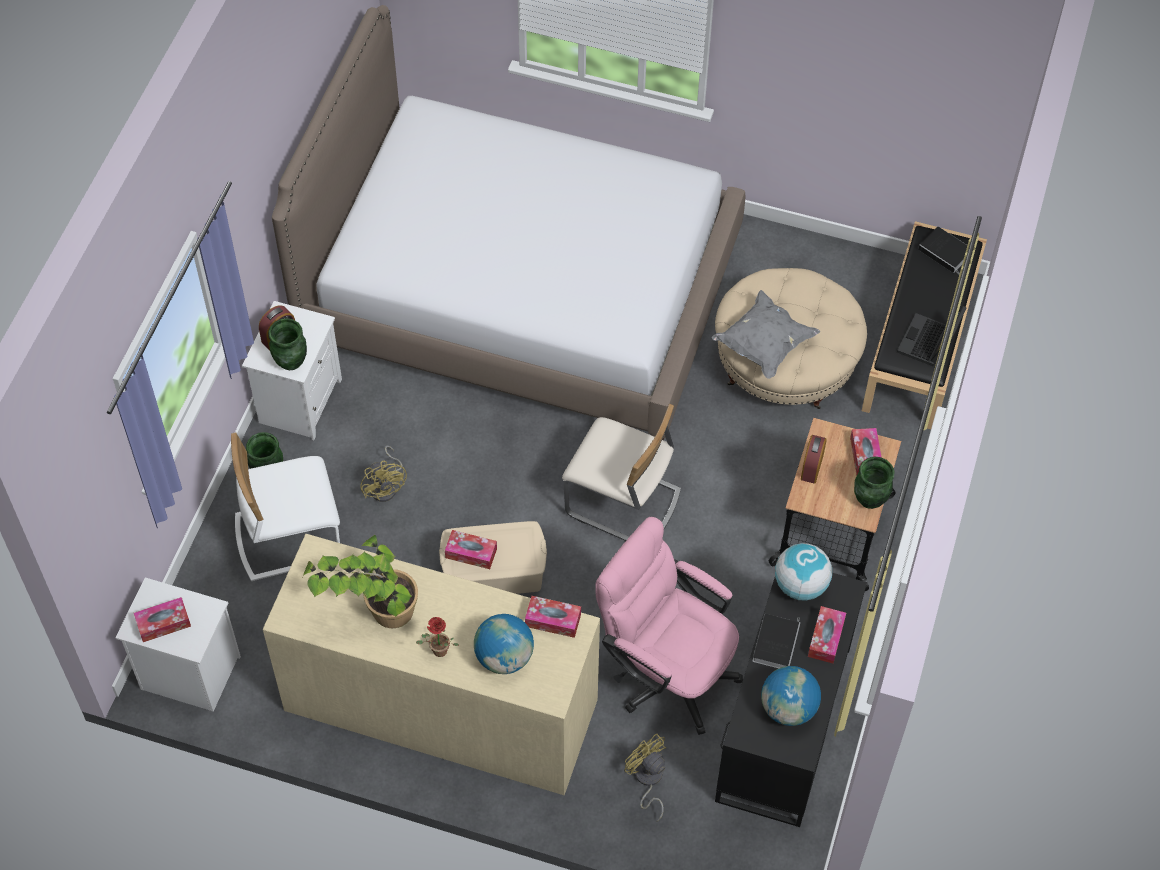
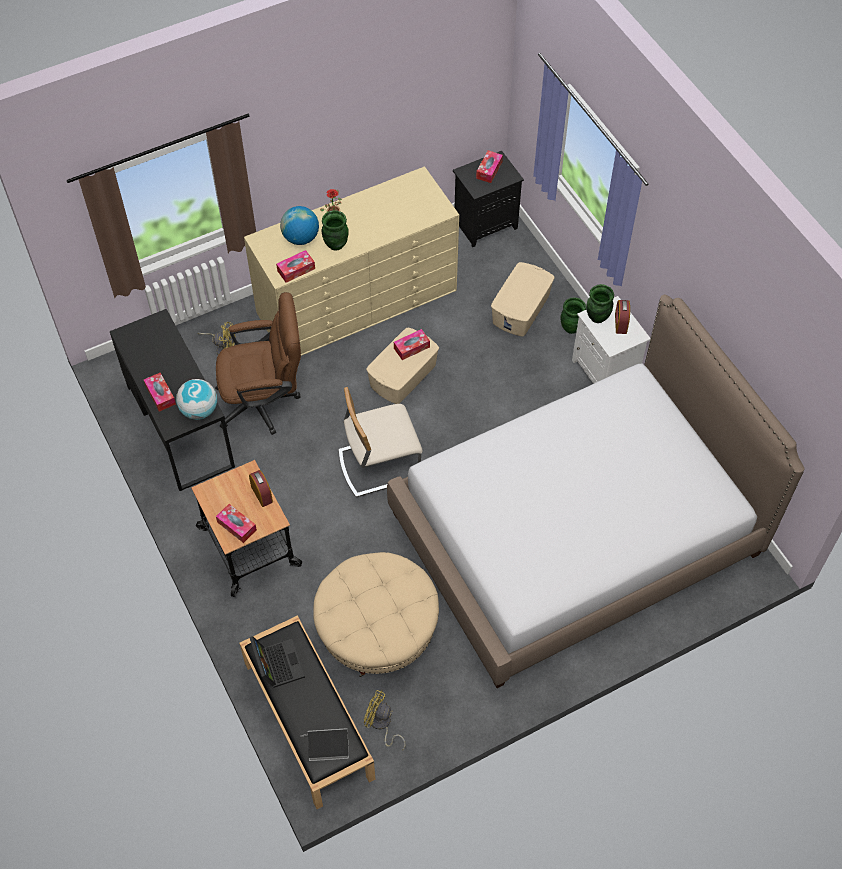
camera: 135 degrees right, 0 degrees up
white nightstand [115,577,241,712] -> black nightstand [453,151,524,247]
white chair [231,433,340,581] -> beige storage box [491,262,554,337]
potted plant [303,535,418,628] -> none
yellow fan [360,446,407,502] -> yellow fan moved to [364,690,406,751]
pink office chair [595,517,743,735] -> brown office chair [215,292,301,435]
grey pillow [712,290,820,379] -> none
book [753,614,800,668] -> none
globe [761,666,821,726] -> none
green vase [854,457,894,509] -> green vase moved to [322,210,349,251]

